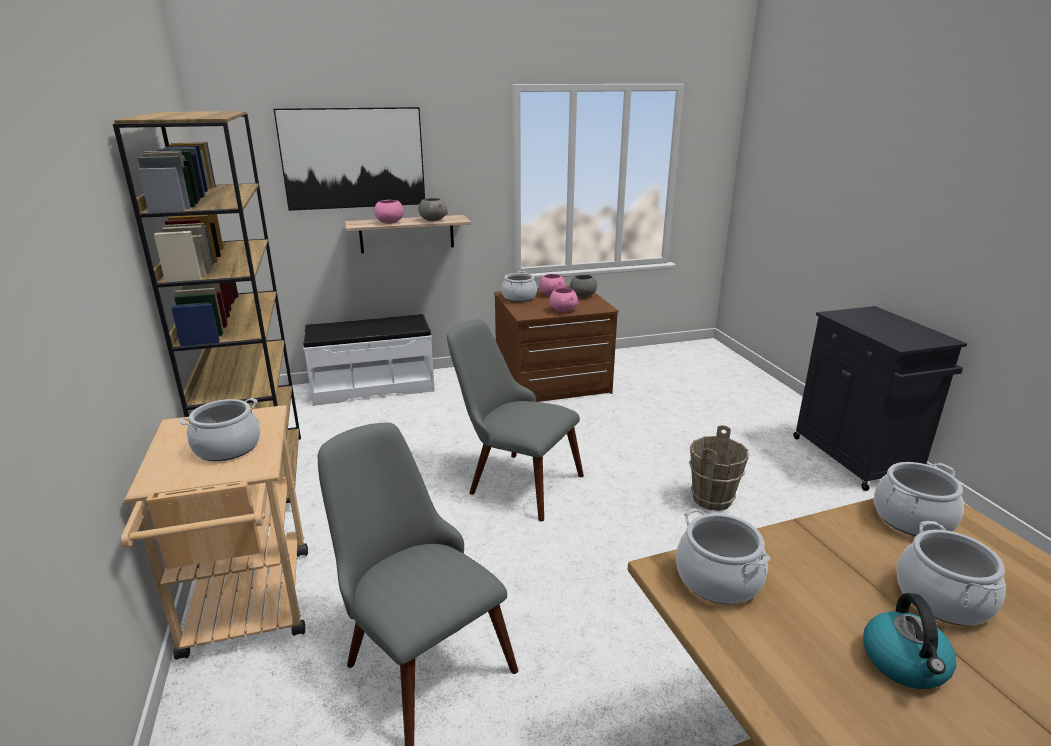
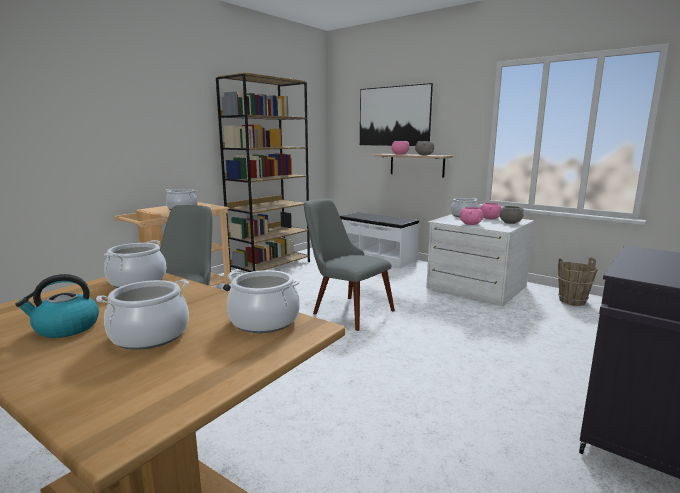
camera: 55 degrees right, 10 degrees down
grey chair [447,319,584,522] -> grey chair turned 45 degrees counterclockwise [304,199,395,331]
brown dresser [494,285,619,402] -> white dresser [426,214,534,307]
brown bucket [689,425,749,511] -> brown bucket moved to [557,257,598,306]

